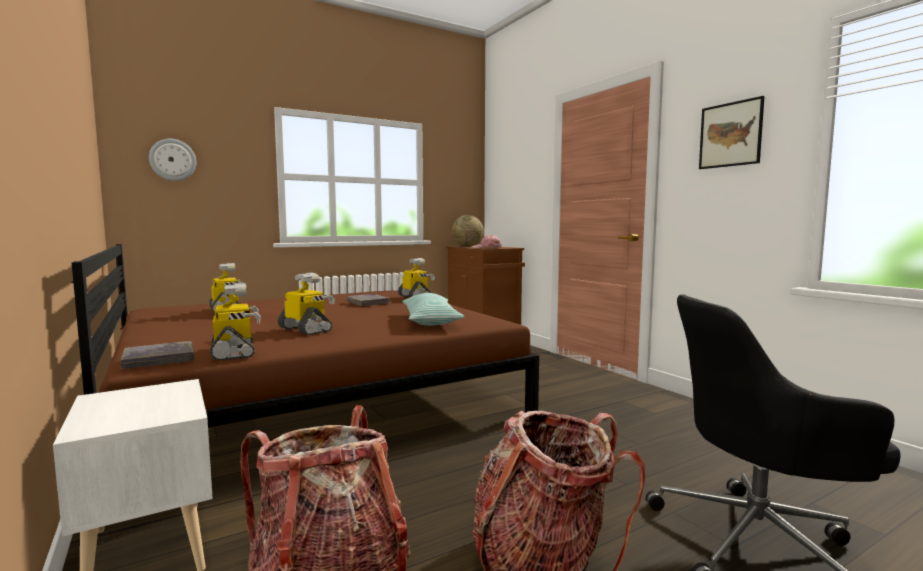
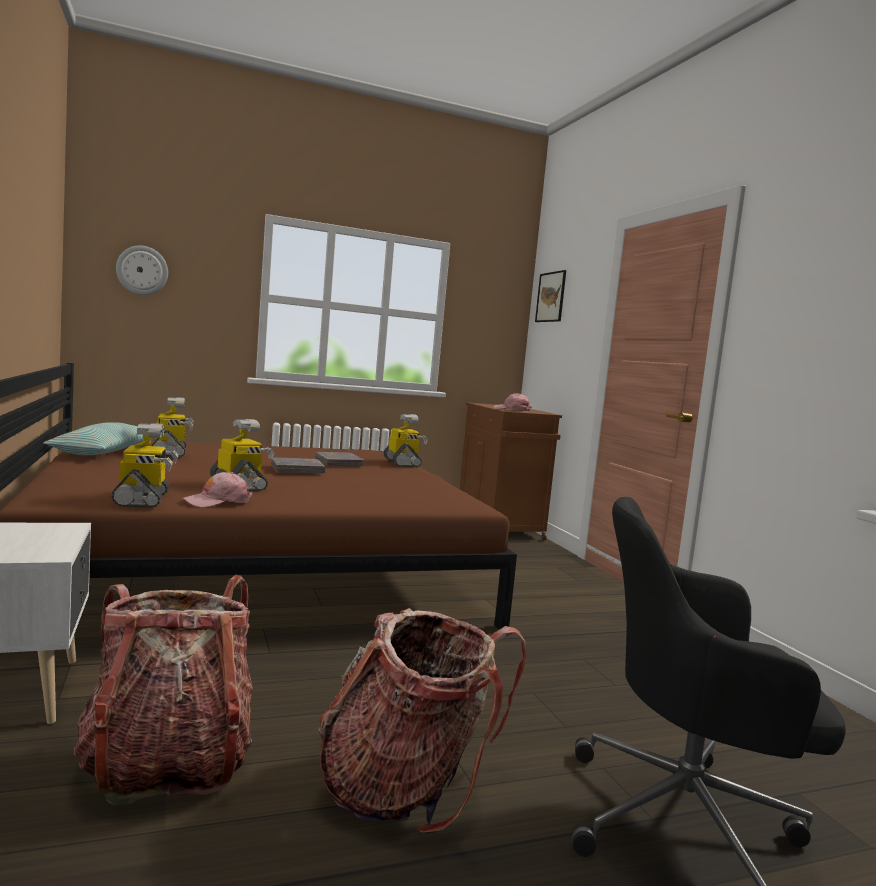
camera: 10 degrees right, 0 degrees up
grey book [120,341,195,369] -> grey book moved to [271,457,325,473]
pillow [402,293,464,326] -> pillow moved to [43,422,143,455]
globe [452,215,484,247] -> none
picture [699,96,765,169] -> picture moved to [535,270,566,322]
none -> pink cap [182,472,252,507]

